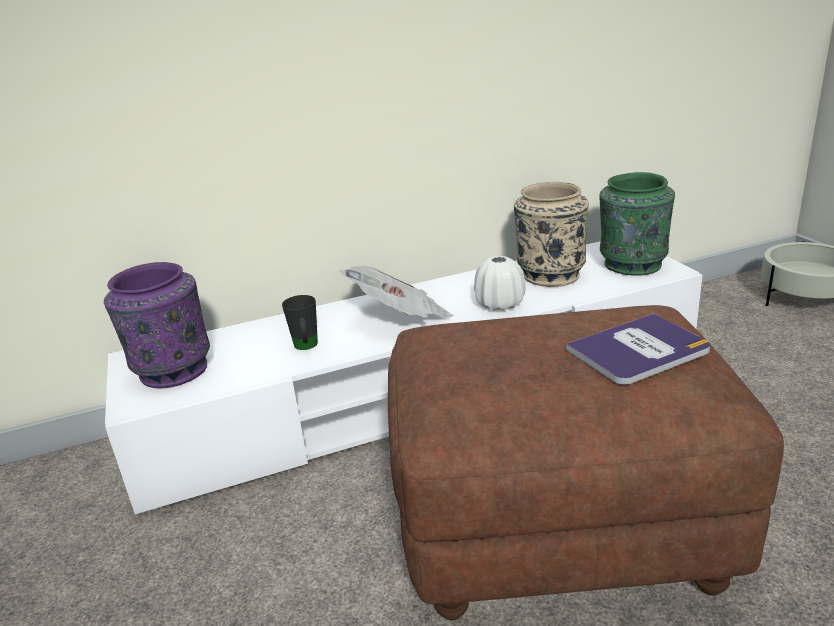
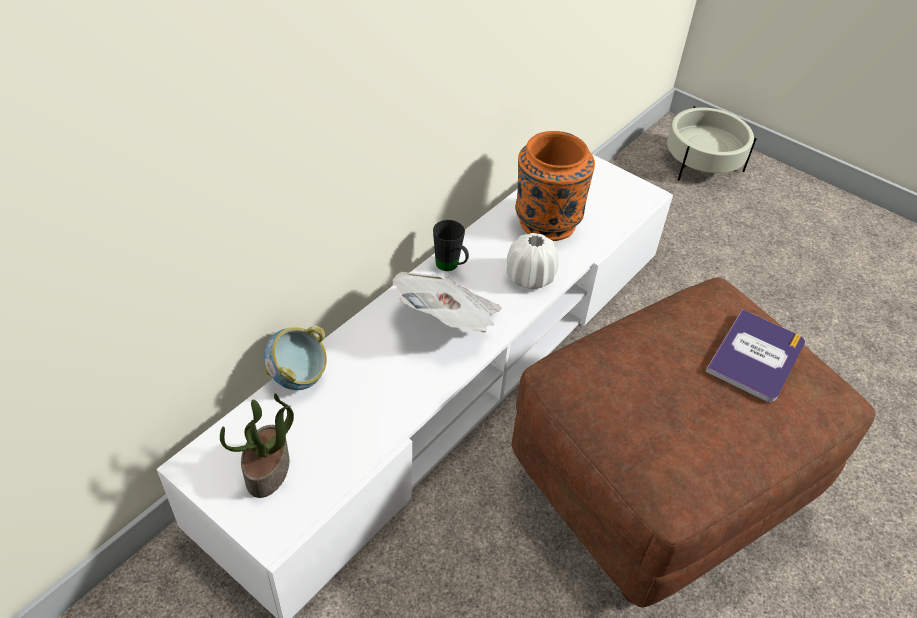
camera: 35 degrees left, 20 degrees up
purple vase [104,262,210,388] -> potted plant [220,393,294,498]
black mug [282,295,318,350] -> black mug moved to [433,220,469,271]
beige vase [514,182,589,287] -> orange vase [515,131,595,241]
green vase [599,172,675,276] -> none
none -> bowl [264,326,327,390]

